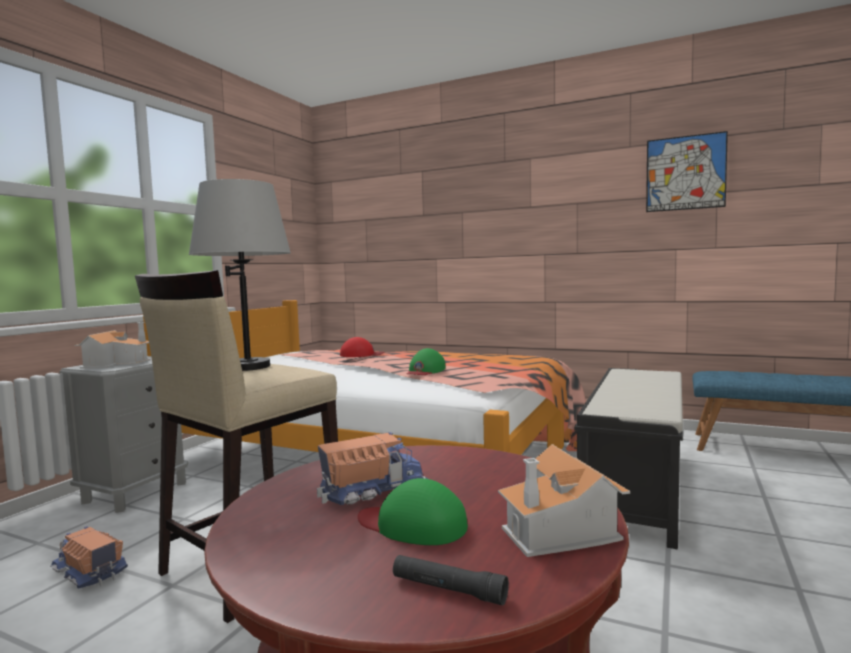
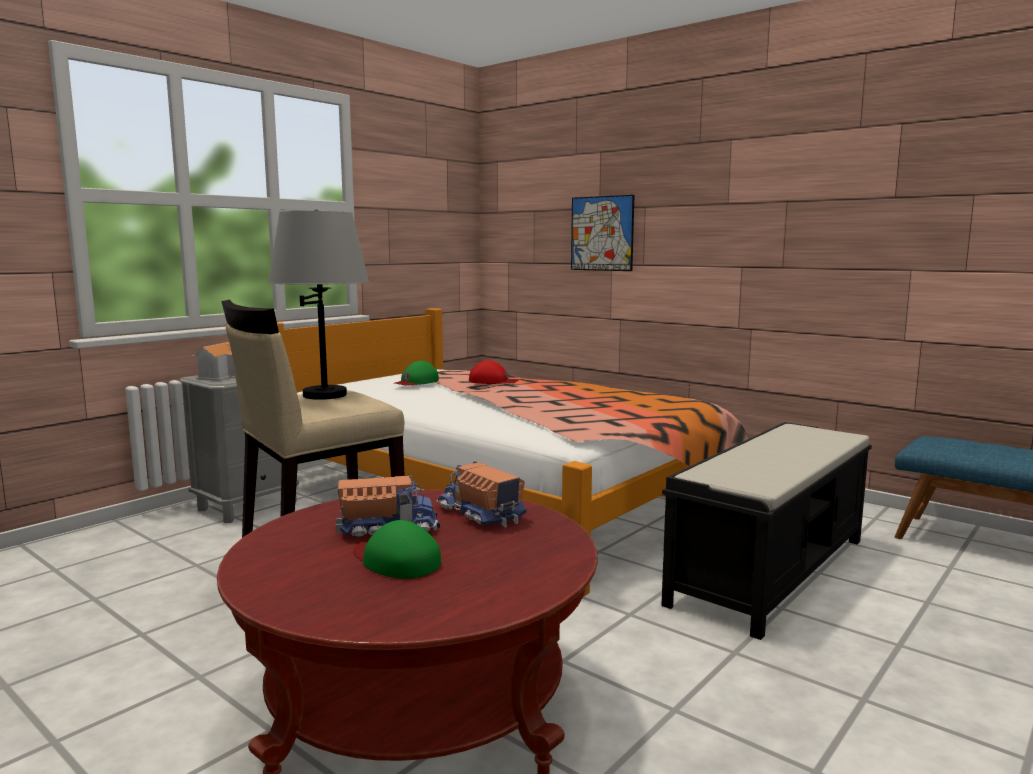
camera: 15 degrees right, 5 degrees up
toy truck [50,526,128,589] -> toy truck moved to [436,461,526,527]
black flashlight [393,555,509,605] -> none
green cap [407,348,445,375] -> green cap moved to [394,361,439,386]
toy house [498,444,630,557] -> none
picture [646,131,728,212] -> picture moved to [571,195,634,271]

